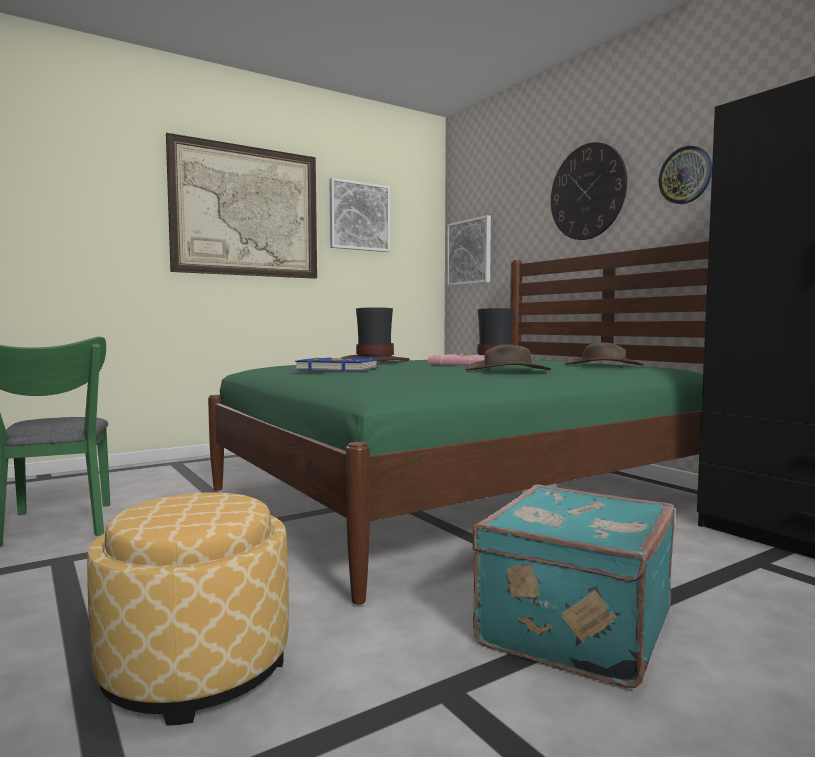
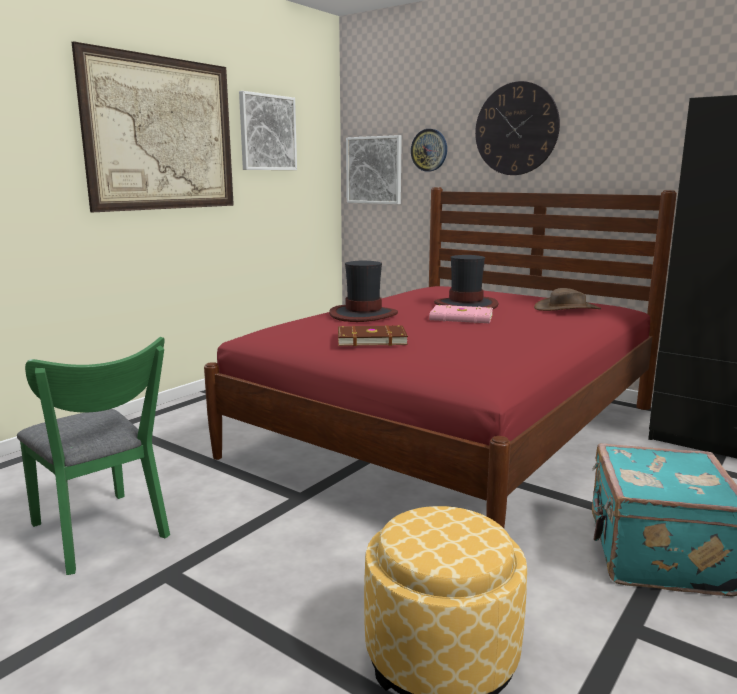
camera: 20 degrees left, 10 degrees up
green bed [208,241,709,605] -> red bed [204,187,677,528]
blue book [295,357,378,372] -> brown book [338,325,408,346]
brown hat [465,344,551,370] -> none
wall clock [659,146,712,204] -> wall clock moved to [411,129,447,171]

